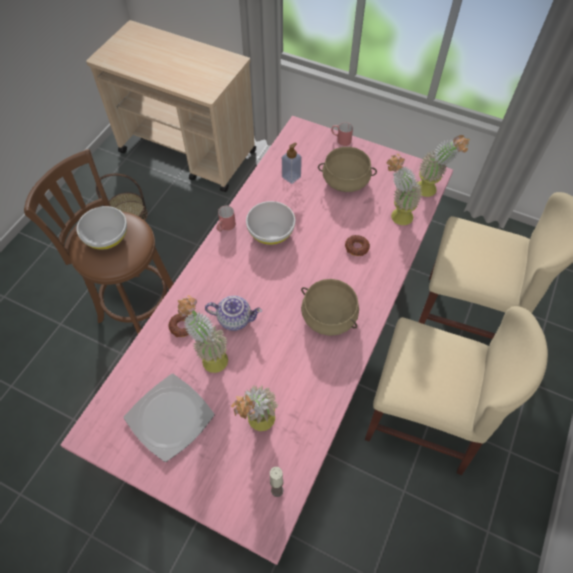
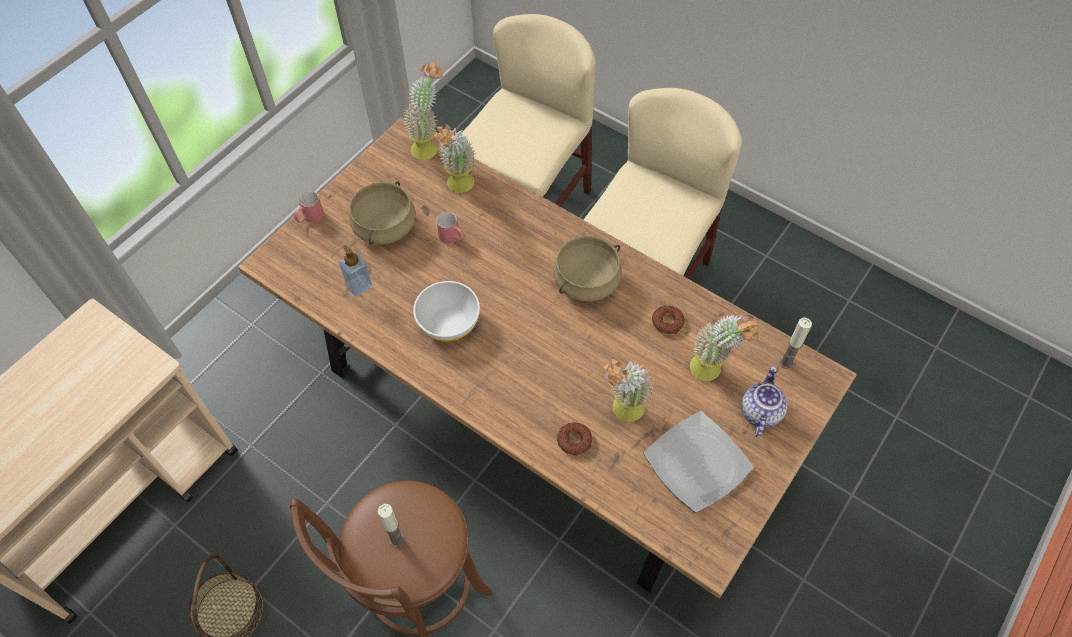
camera: 80 degrees left, 0 degrees up
pink dining table [61,116,453,565] -> brown dining table [238,118,857,598]
white bowl [77,206,127,250] -> candle [378,504,404,547]
teapot [205,296,262,331] -> teapot moved to [741,366,788,437]
red mug [216,206,236,232] -> red mug moved to [436,212,465,244]
donut [345,235,370,256] -> donut moved to [652,306,685,334]

